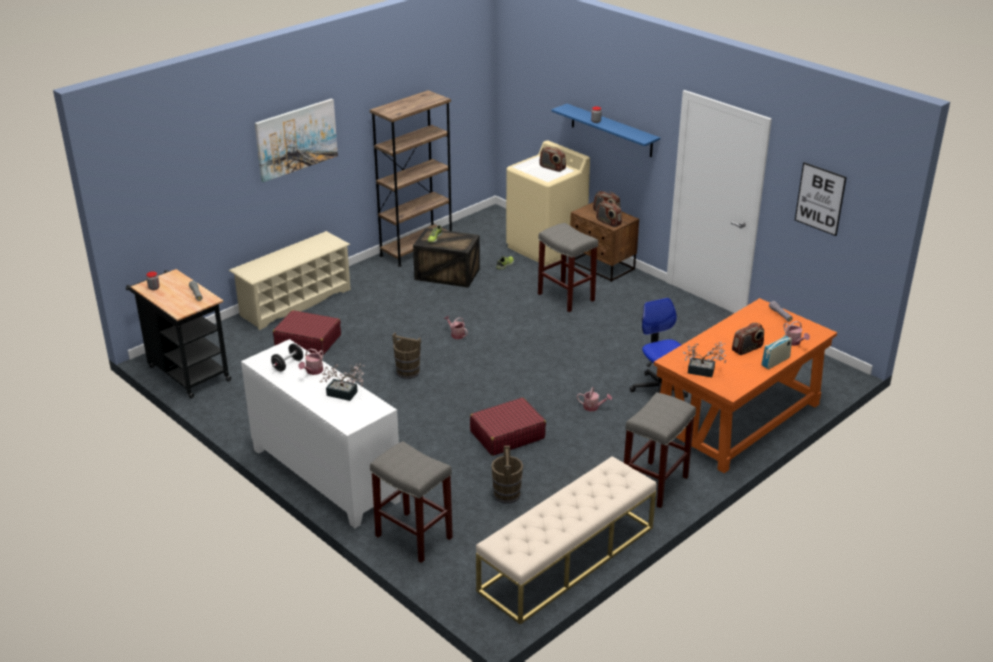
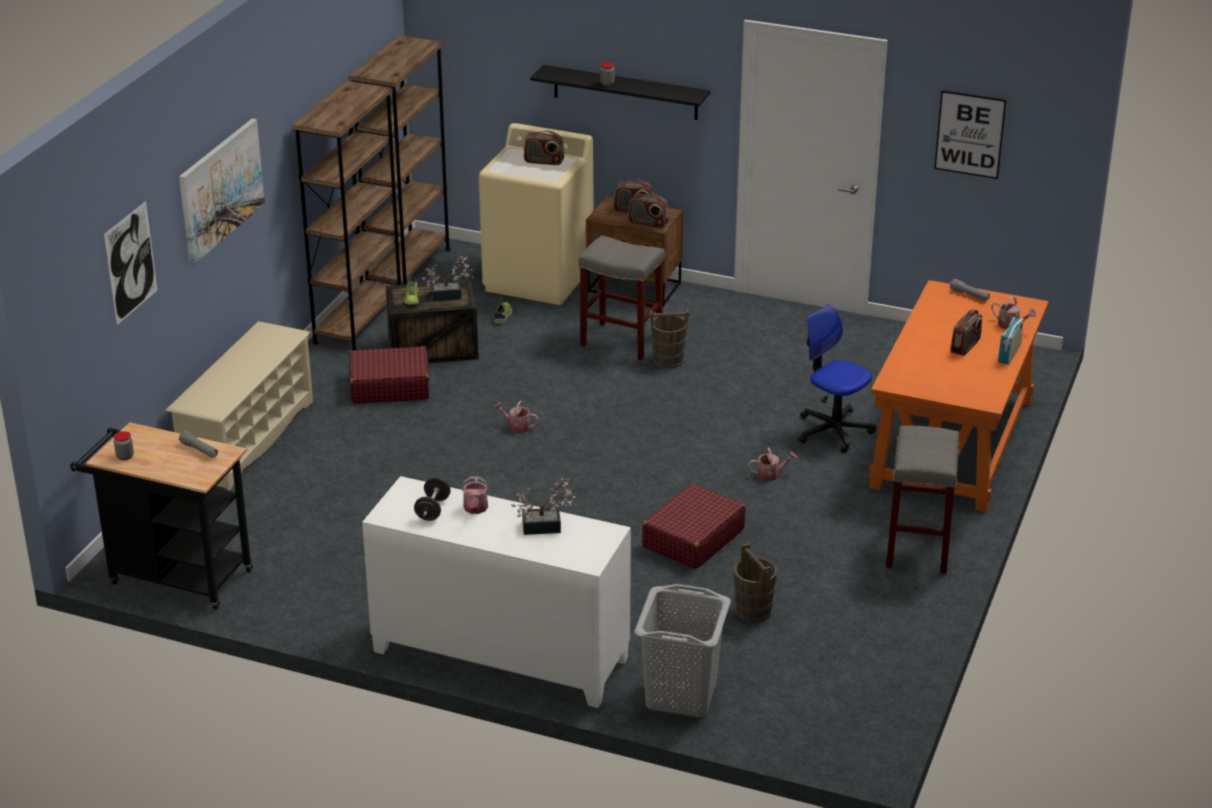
camera: 25 degrees left, 0 degrees up
red suitcase [273,310,341,355] -> red suitcase moved to [350,346,429,404]
grey stool [370,441,453,563] -> grey laundry basket [635,584,731,717]
brown bucket [392,333,421,379] -> brown bucket moved to [649,309,690,369]
beige bench [476,456,657,625] -> none
blue shelf [551,104,660,157] -> black shelf [530,65,710,120]
potted plant [683,342,726,377] -> potted plant moved to [422,256,474,301]
none -> picture [104,201,157,325]
none -> brown bookcase [349,35,451,285]

